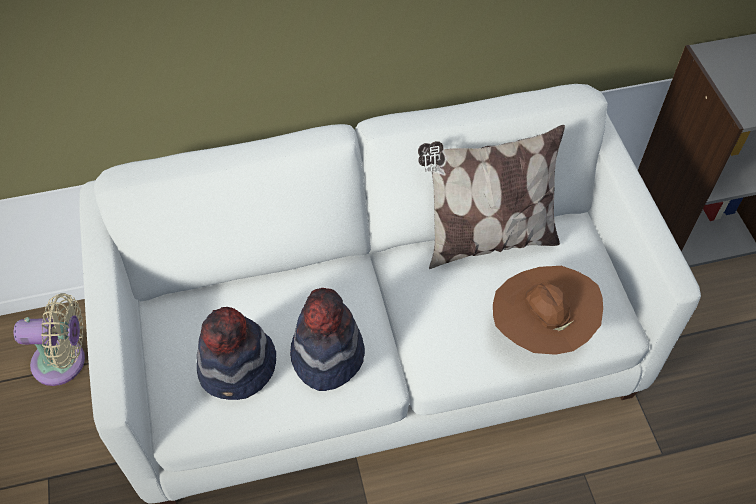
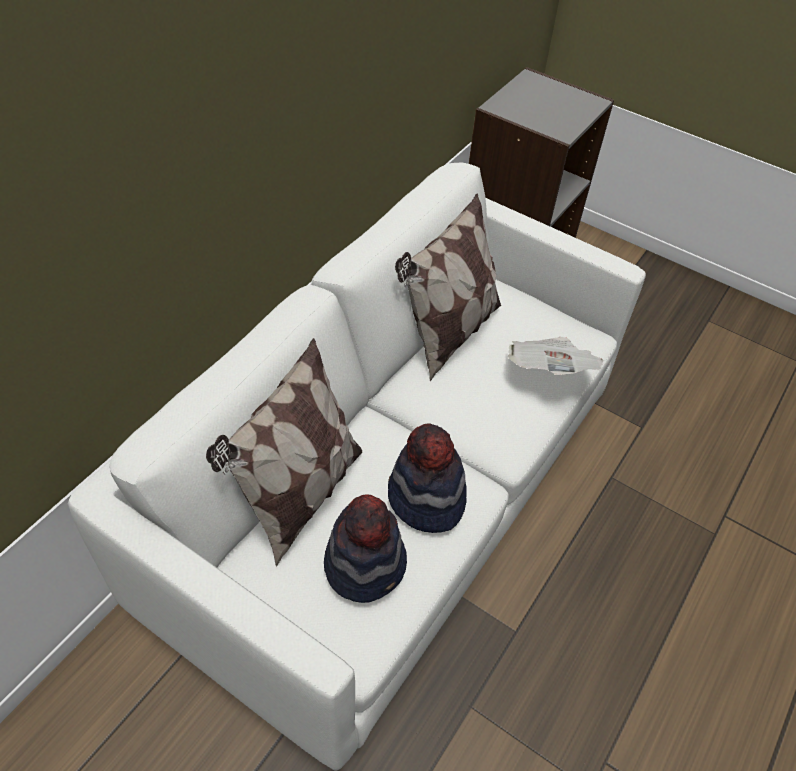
camera: 45 degrees left, 5 degrees down
beige fan [14,293,85,386] -> none
brown hat [493,266,603,355] -> newspaper [508,337,604,375]
none -> pillow [206,338,362,567]

